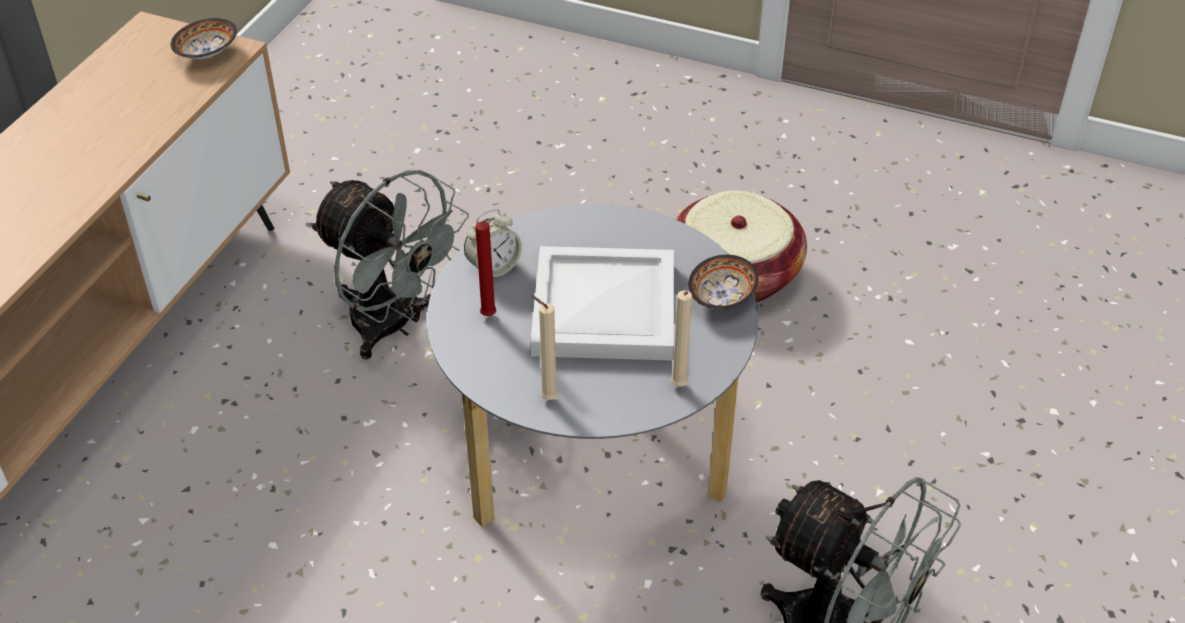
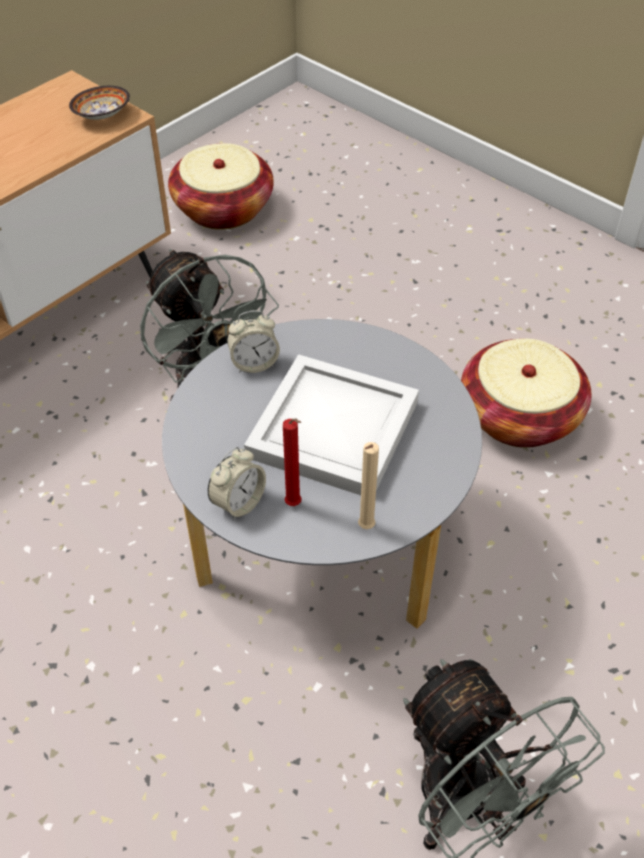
camera: 20 degrees right, 5 degrees up
red candle [475,218,497,316] -> red candle moved to [283,419,301,506]
beige candle [531,295,558,400] -> alarm clock [208,447,266,520]
bowl [688,255,758,309] -> none
none -> basket [168,143,274,230]

